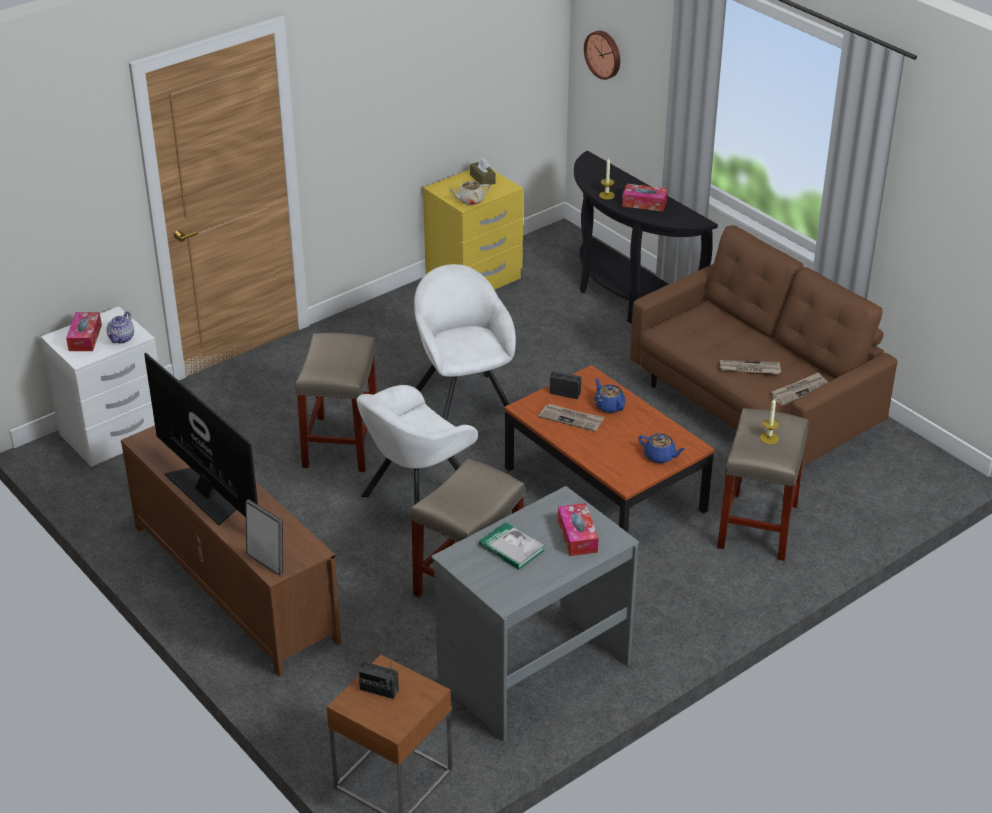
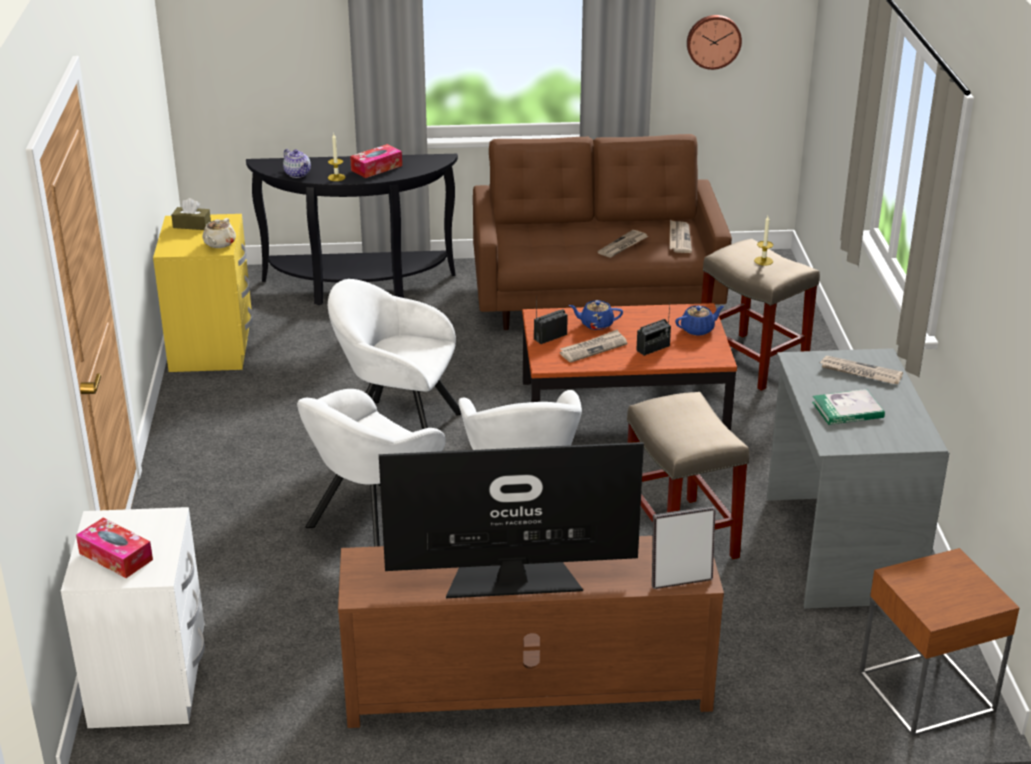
camera: 55 degrees left, 5 degrees down
teapot [107,311,134,343] -> teapot moved to [283,149,311,178]
beige stool [295,333,377,472] -> white armchair [297,389,446,547]
radio [358,657,399,699] -> radio moved to [636,302,671,356]
tissue box [558,503,599,556] -> newspaper [820,356,903,384]
wall clock [584,31,620,80] -> wall clock moved to [687,15,742,70]

